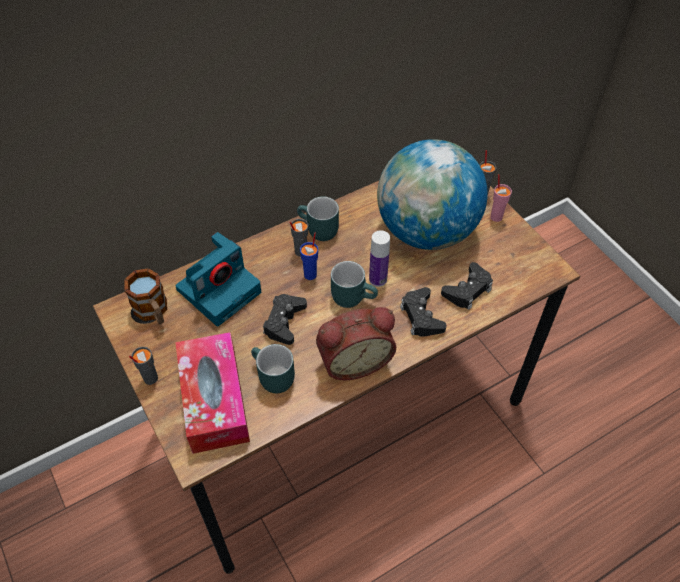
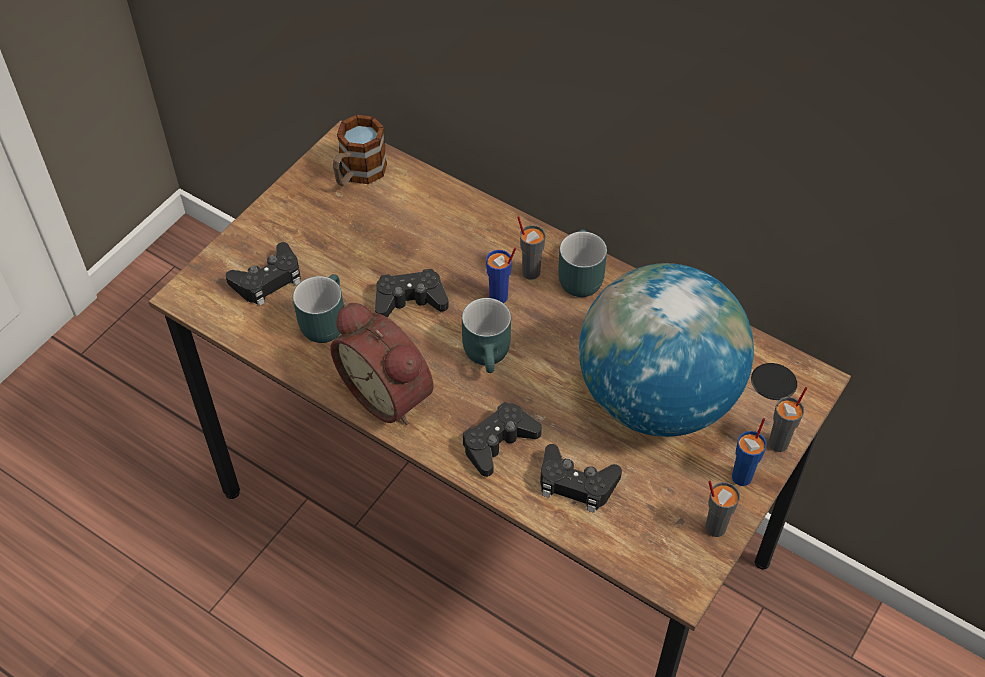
camera: 65 degrees right, 0 degrees up
grey cup [129,347,158,385] -> grey cup moved to [706,481,740,537]
camera [175,232,261,326] -> none
tissue box [175,332,250,454] -> black game controller [226,242,301,306]
bottle [369,230,390,287] -> none
pink cup [490,174,512,222] -> blue cup [732,418,767,486]

